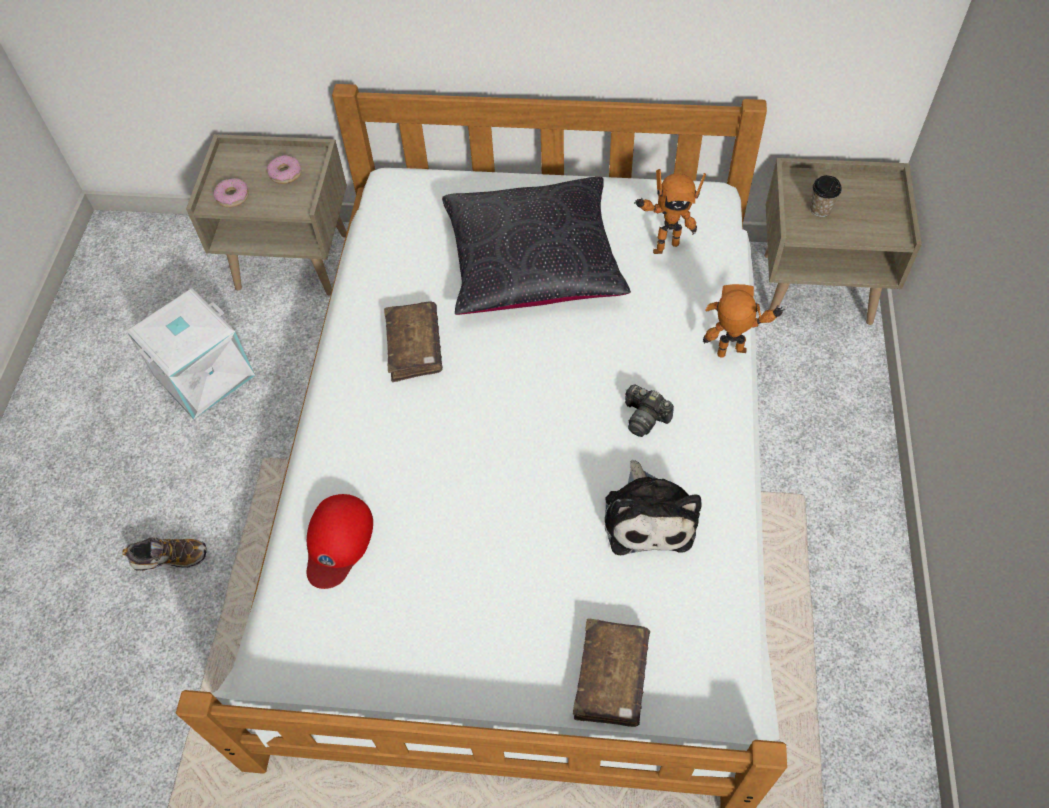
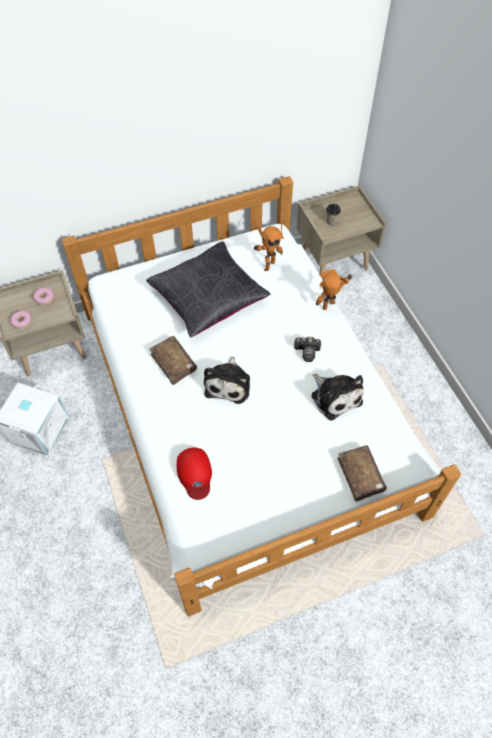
camera: 30 degrees left, 0 degrees up
shoe [122,537,207,571] -> none
none -> plush toy [204,356,250,404]

